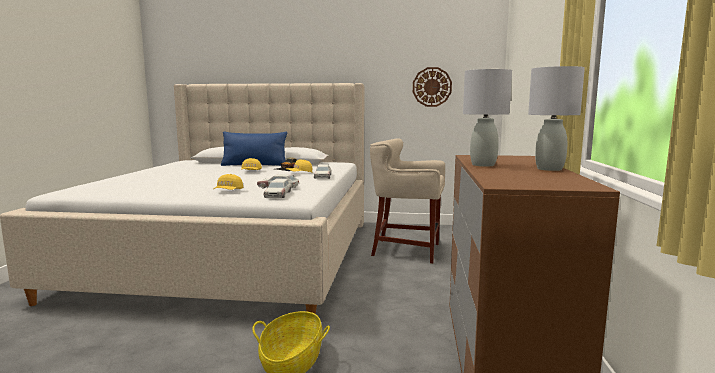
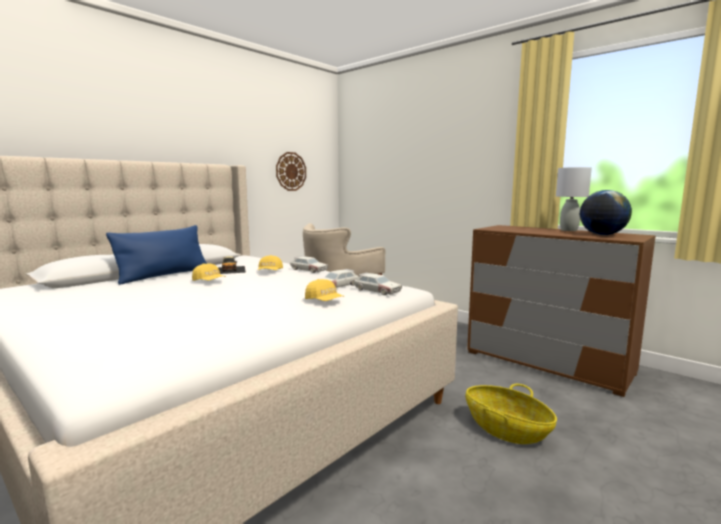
camera: 55 degrees left, 0 degrees up
grey table lamp [463,69,512,167] -> none
none -> globe [580,190,632,235]

